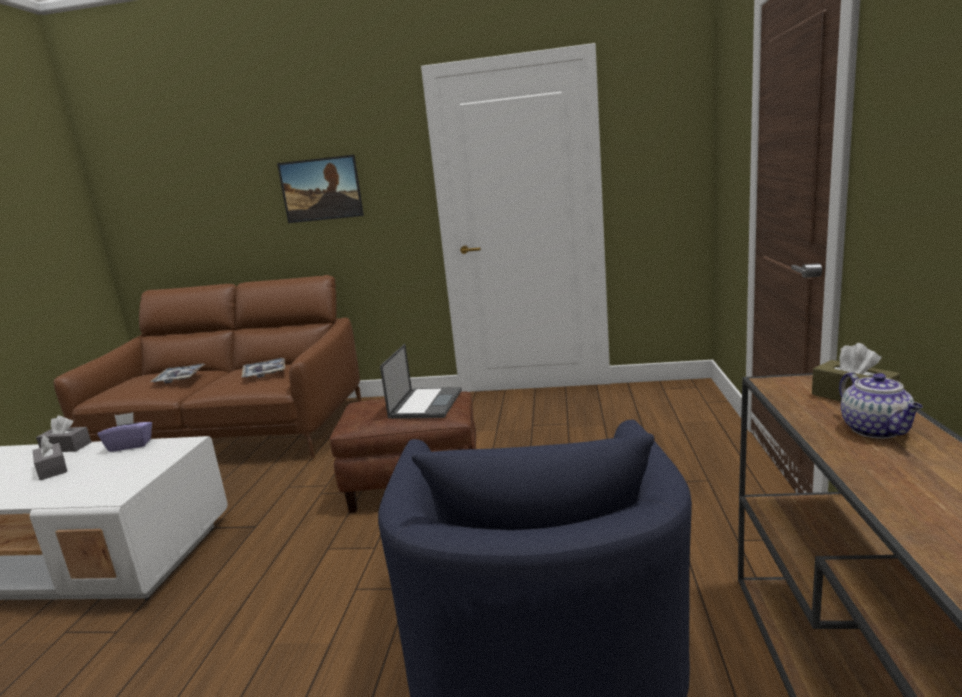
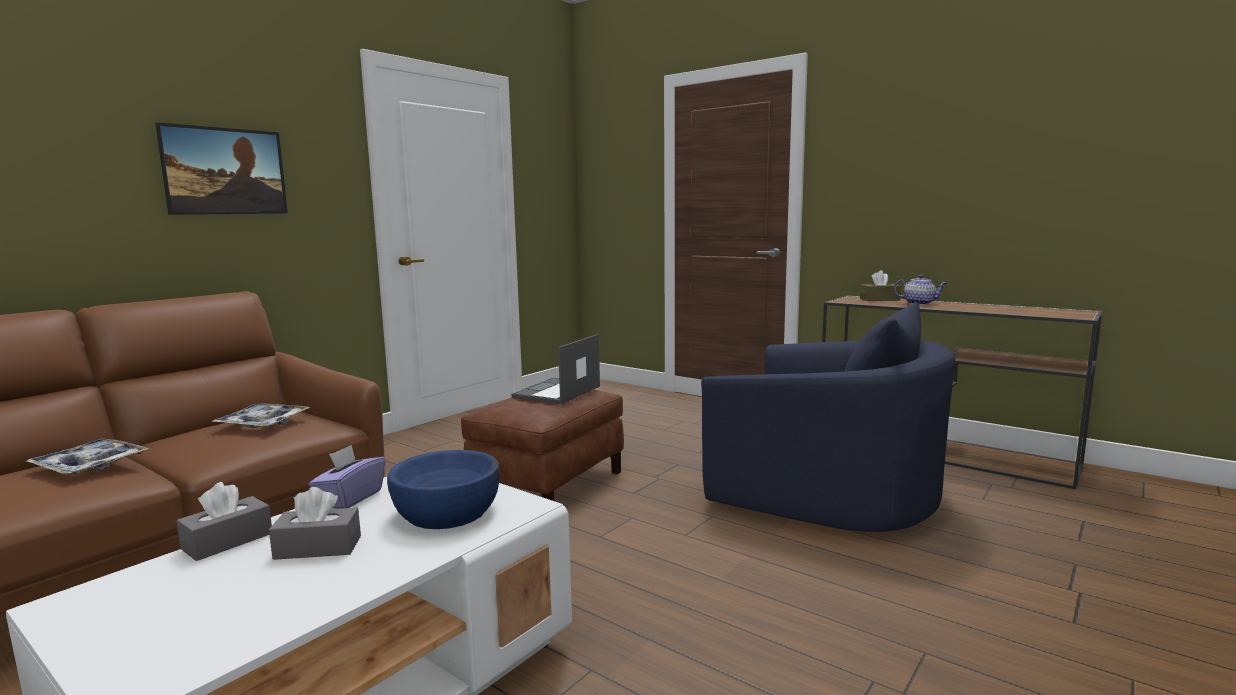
camera: 60 degrees left, 5 degrees down
laptop [380,344,462,419] -> laptop turned 105 degrees counterclockwise [511,334,600,404]
none -> blue bowl [387,450,500,529]

